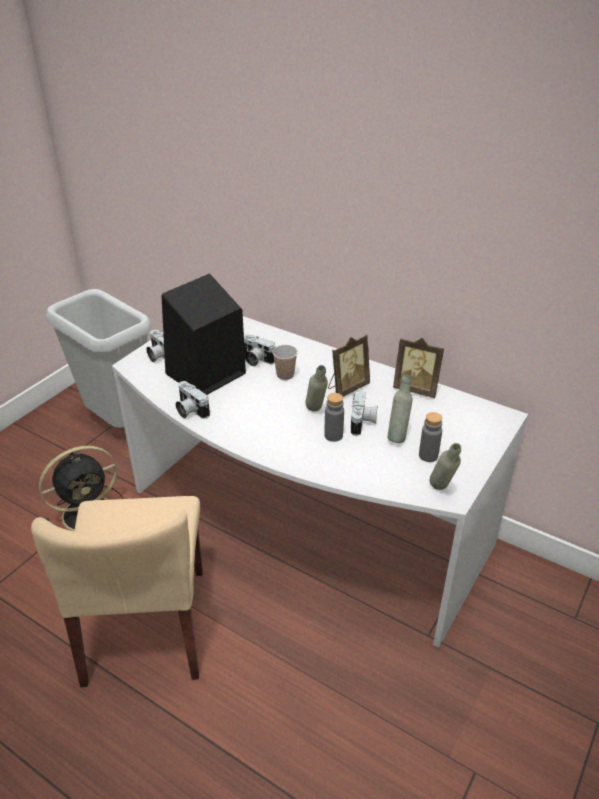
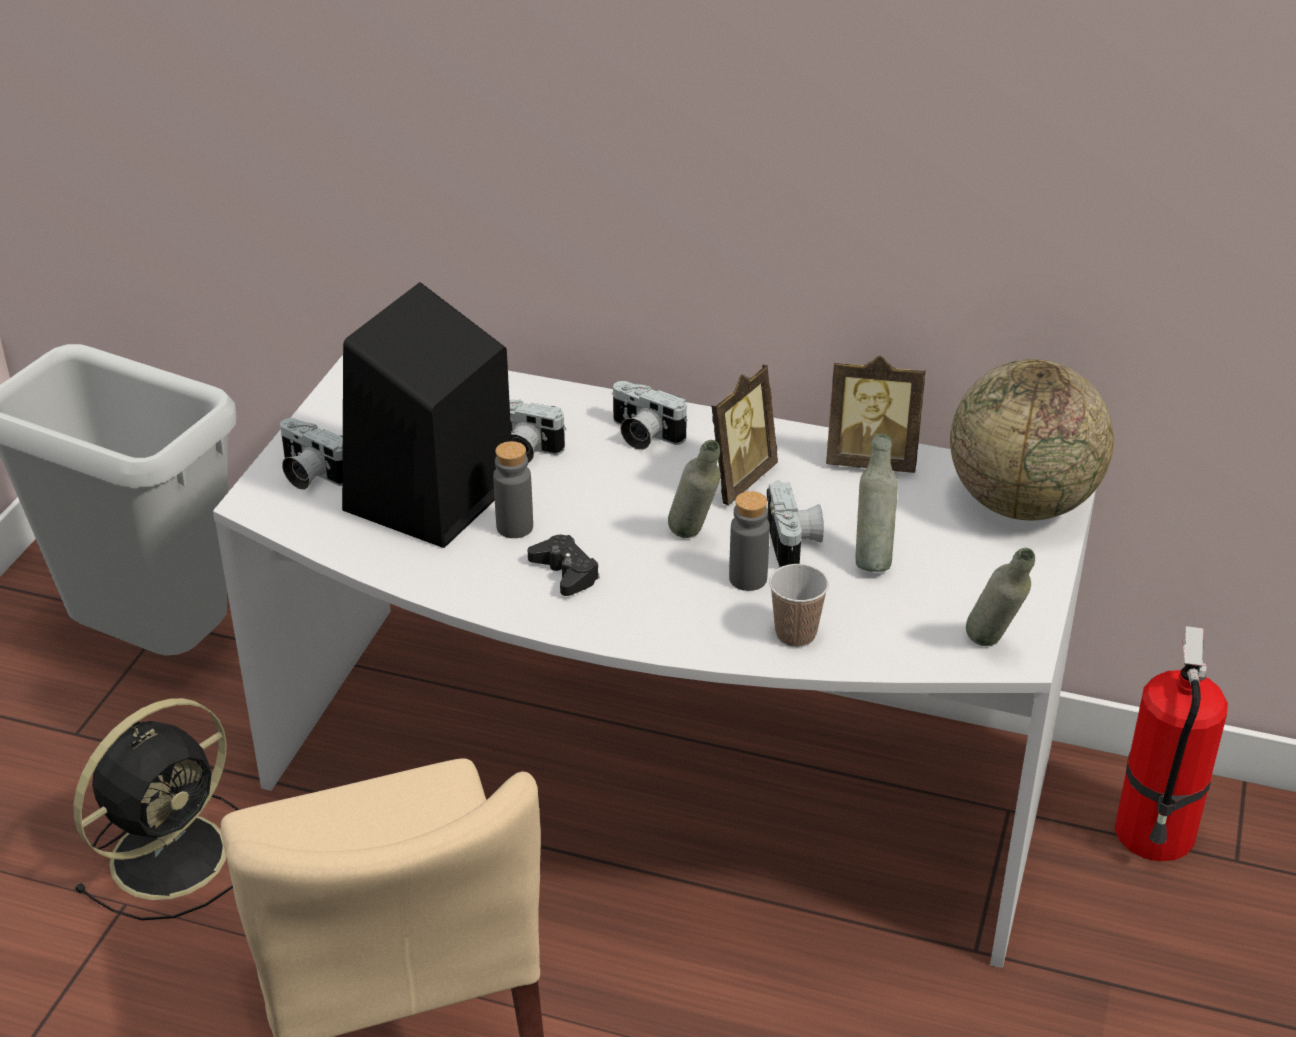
camera: 15 degrees left, 0 degrees up
camera [176,381,210,419] -> camera moved to [612,381,688,450]
cup [272,345,298,380] -> cup moved to [769,564,829,647]
grey bottle [419,412,442,462] -> grey bottle moved to [493,441,533,538]
none -> black game controller [528,535,600,596]
none -> globe [950,359,1114,520]
none -> fire extinguisher [1115,626,1228,861]

